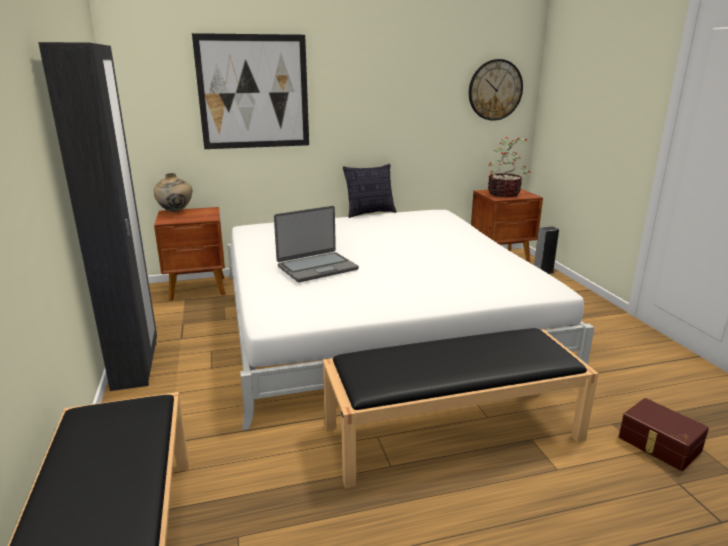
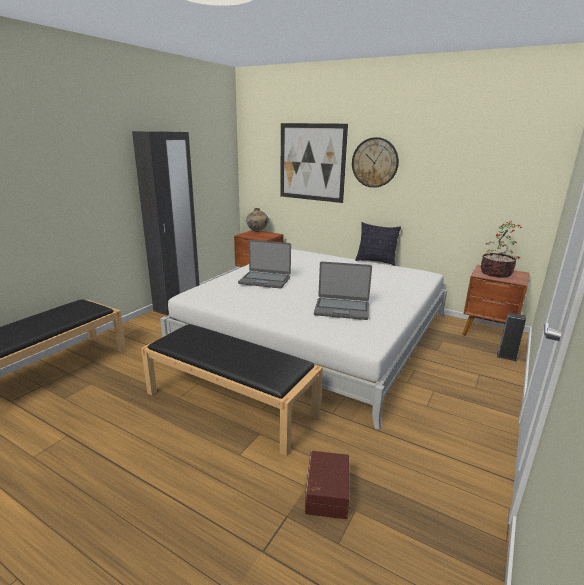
camera: 45 degrees right, 0 degrees up
wall clock [469,59,523,121] -> wall clock moved to [352,137,399,188]
none -> laptop [314,262,372,320]

